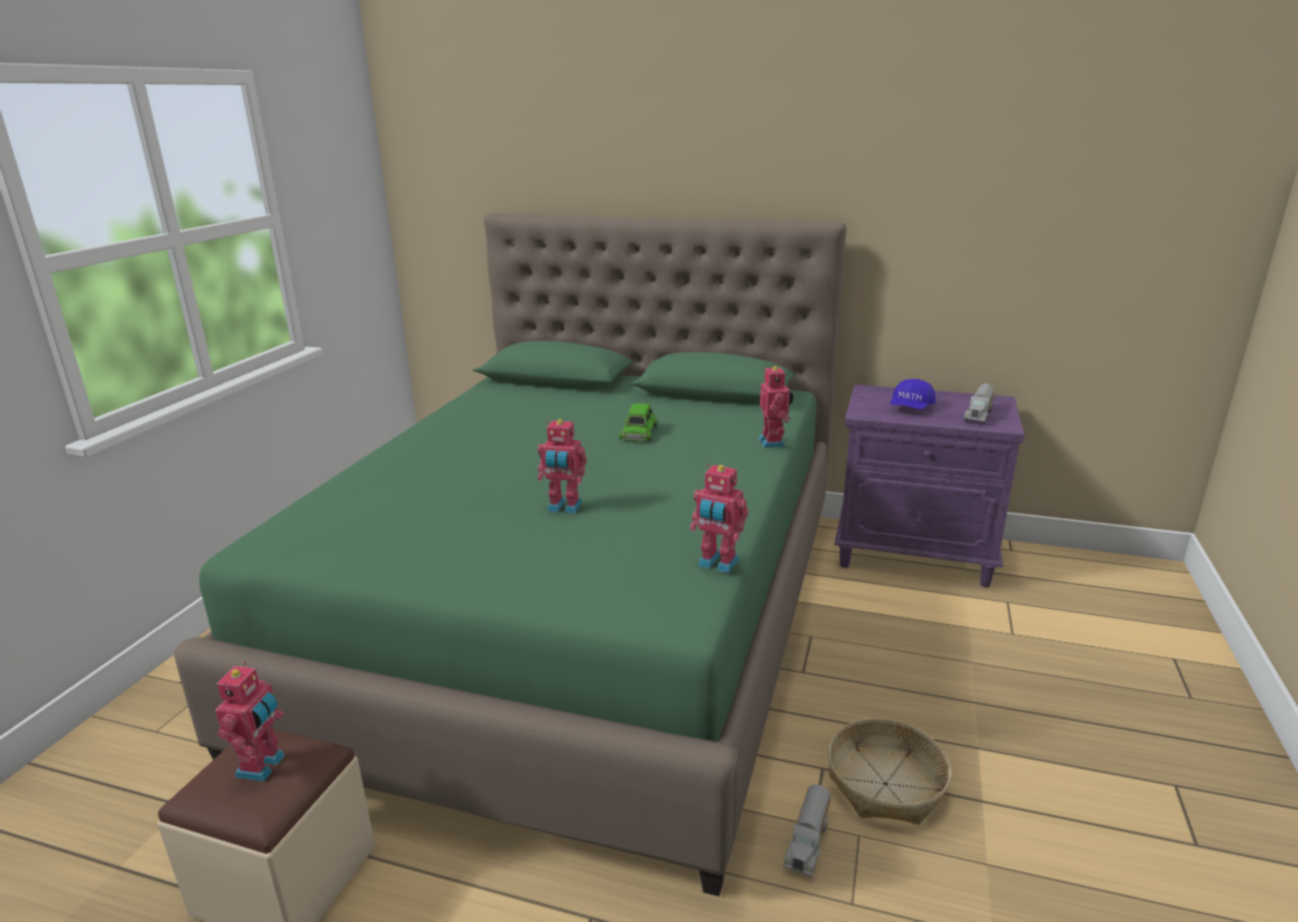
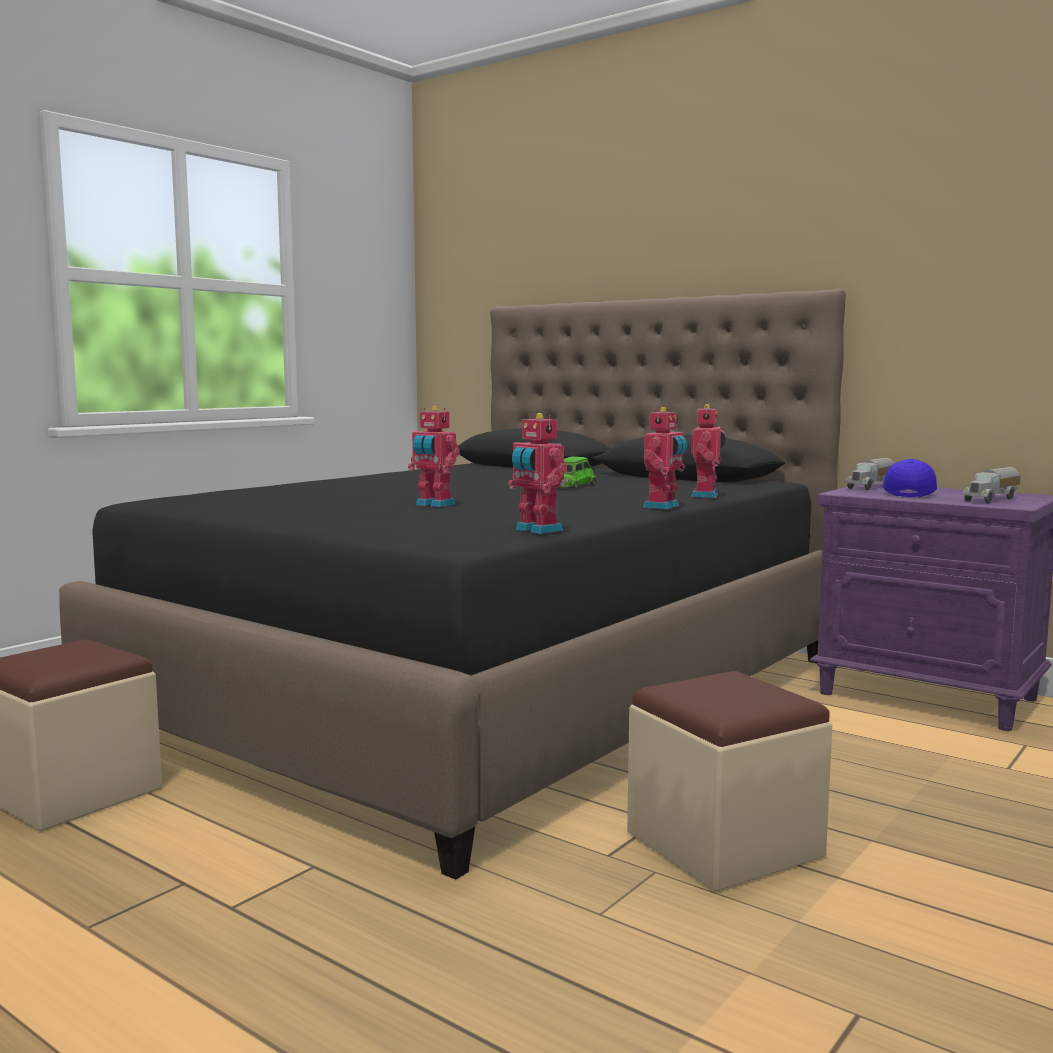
camera: 20 degrees right, 15 degrees down
green bed [174,214,847,896] -> black bed [59,289,846,879]
toy robot [215,662,285,781] -> toy robot moved to [643,407,687,509]
toy truck [783,784,831,877] -> toy truck moved to [845,458,895,490]
basket [828,718,952,825] -> beige ottoman [627,671,832,892]
blue cap [890,379,935,410] -> blue cap turned 150 degrees clockwise [883,459,937,497]

